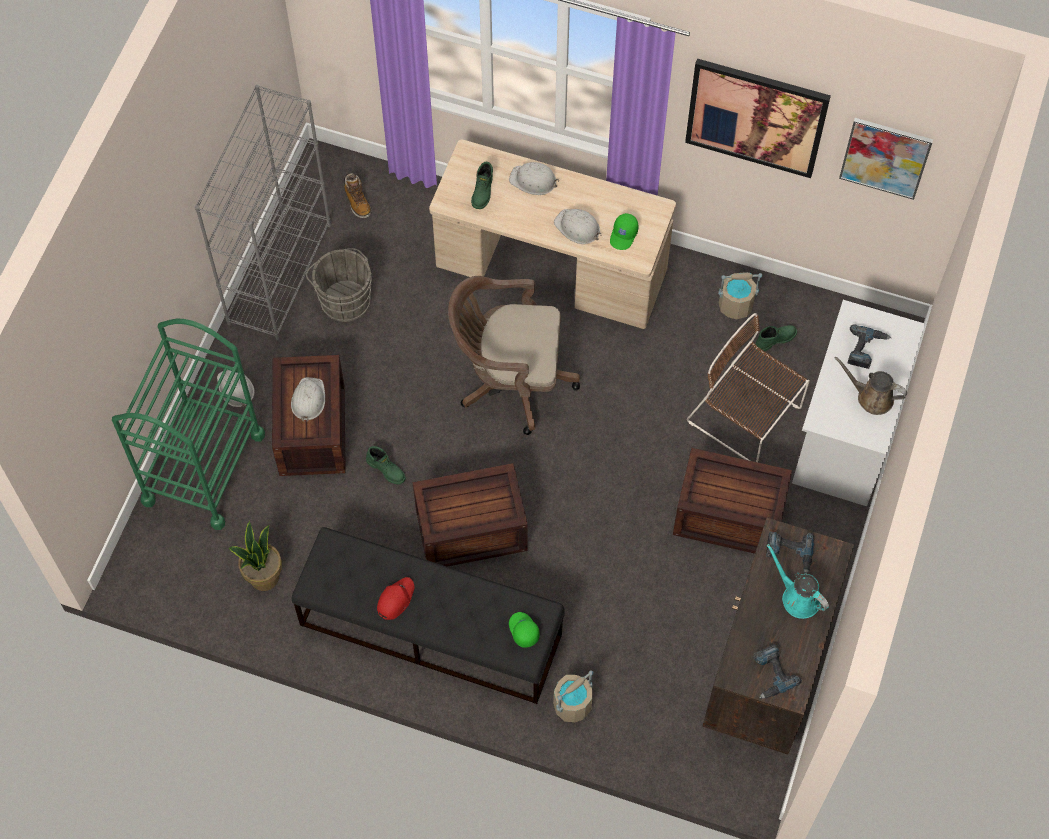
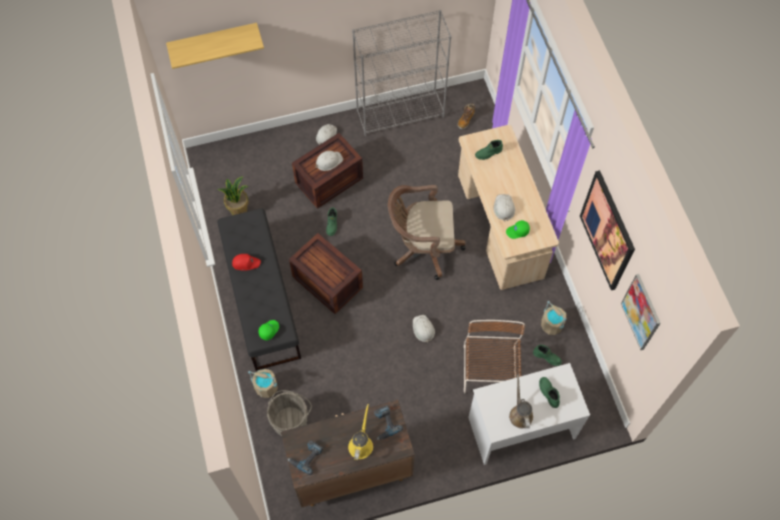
camera: 55 degrees right, 0 degrees up
green cart [112,318,265,530] -> none
grey bucket [306,248,372,322] -> grey bucket moved to [267,390,312,436]
brown office chair [448,276,580,435] -> brown office chair turned 60 degrees counterclockwise [388,185,465,280]
white hard hat [509,162,559,195] -> white hard hat moved to [413,315,435,343]
crate [673,448,792,554] -> none
turquoise watering can [767,544,829,619] -> yellow watering can [348,404,373,460]
power drill [848,324,891,369] -> green boot [539,377,560,408]
none -> shelf [166,23,264,69]

